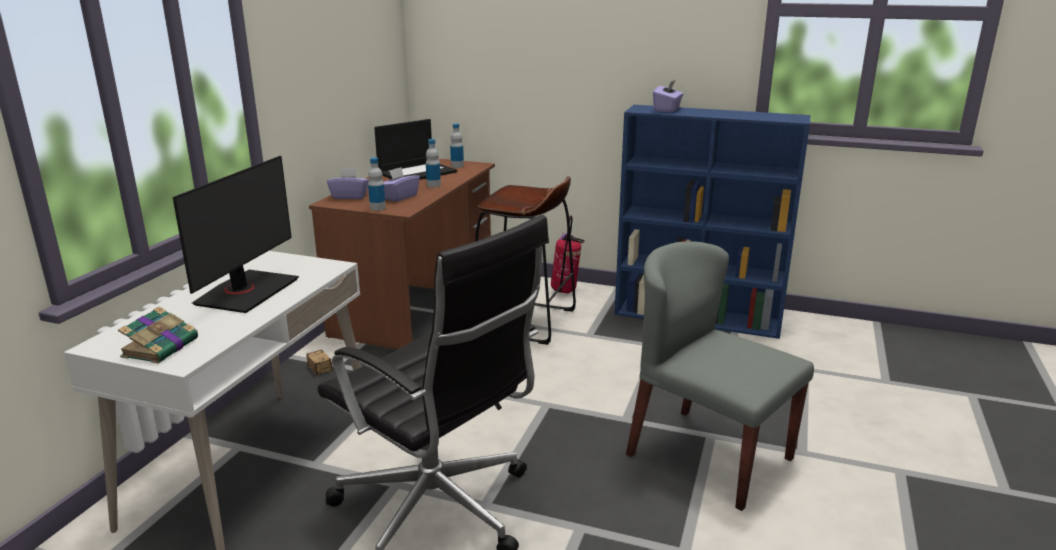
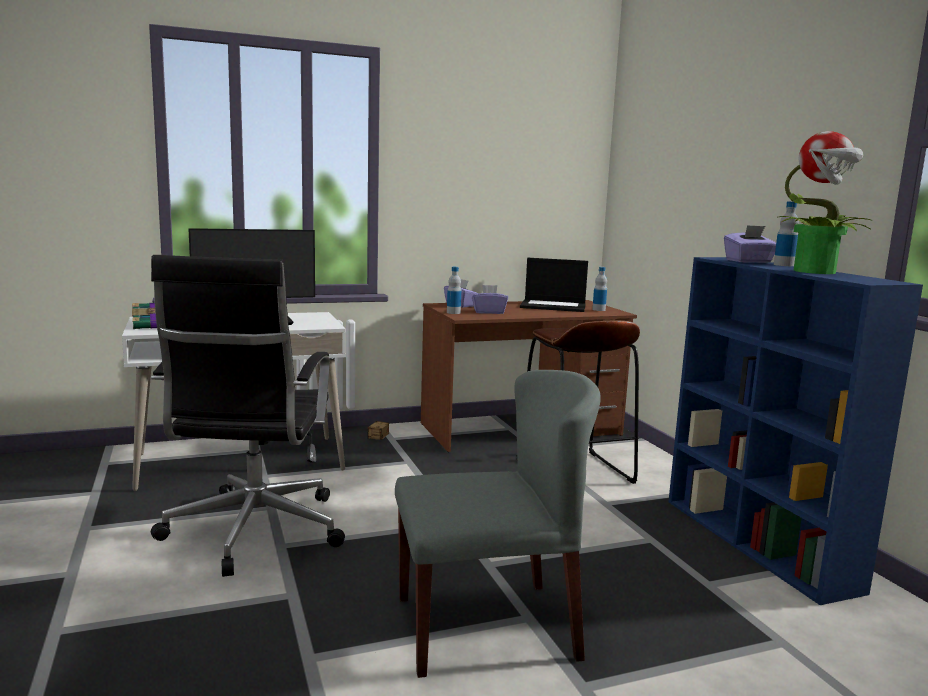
camera: 50 degrees right, 10 degrees down
bottle [426,139,441,188] -> bottle moved to [774,202,799,266]
fire extinguisher [551,215,585,294] -> none
grey chair [626,242,814,511] -> grey chair turned 75 degrees clockwise [395,370,601,678]
none -> potted plant [779,131,871,274]

